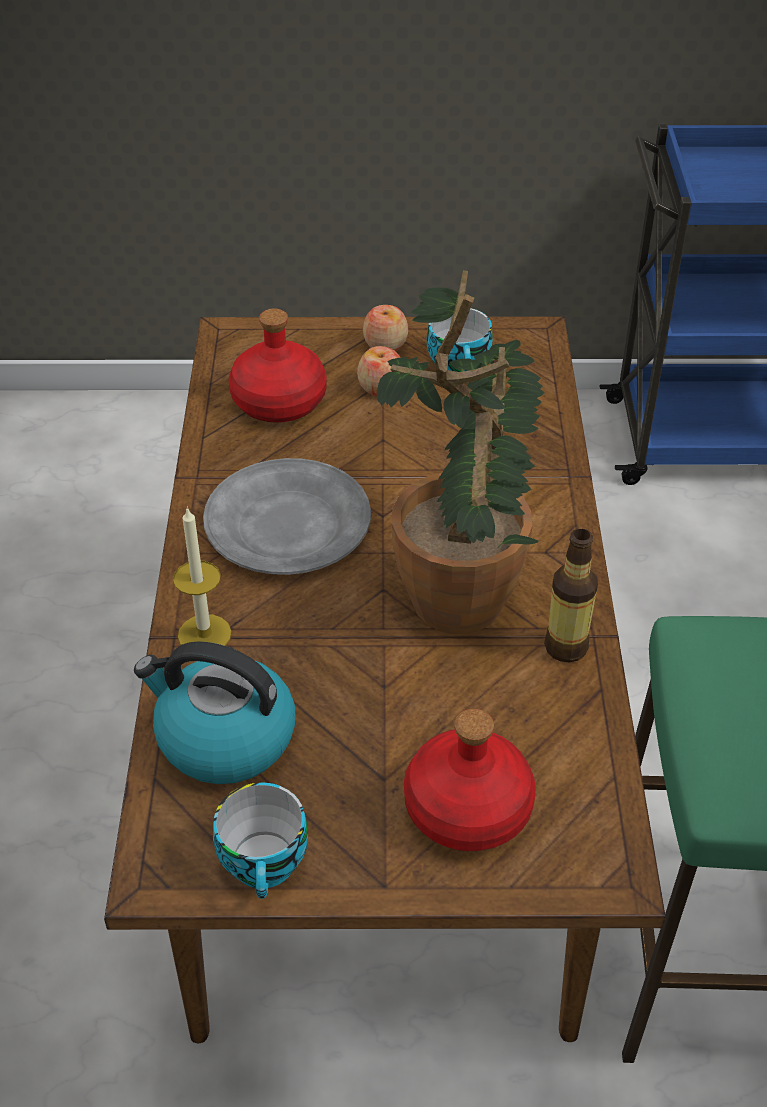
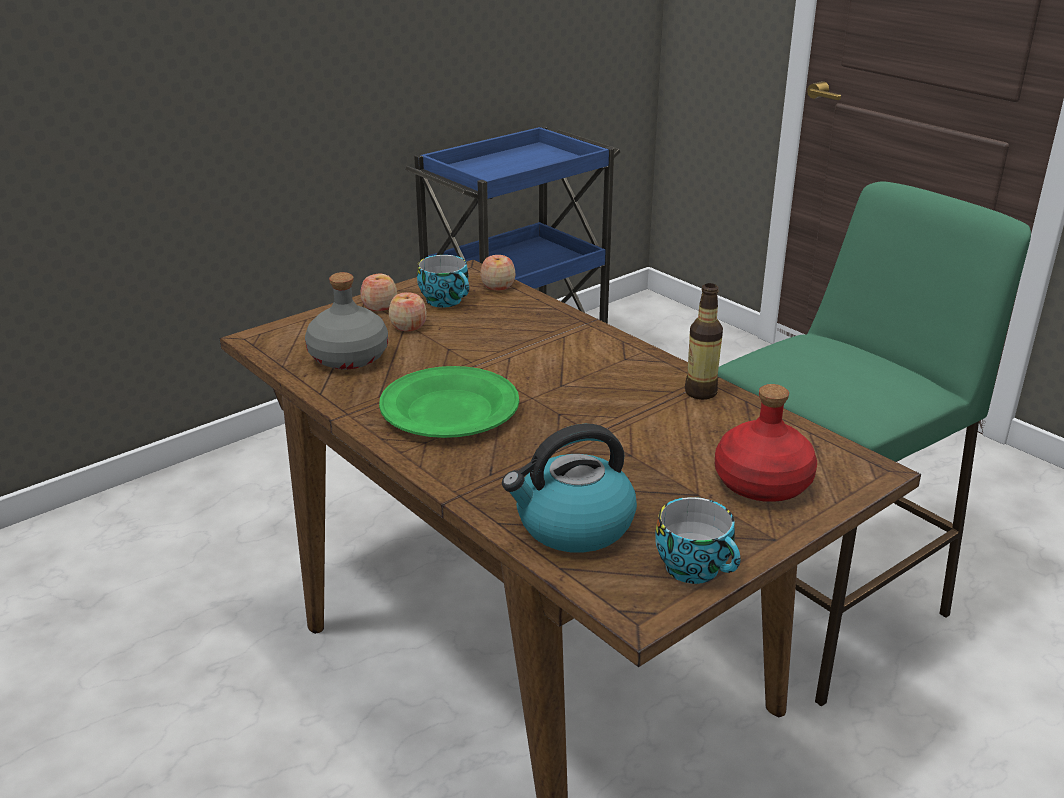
camera: 40 degrees left, 15 degrees down
candle [173,507,231,646] -> none
grey plate [203,458,371,575] -> green plate [379,366,519,438]
red bottle [229,308,327,423] -> grey bottle [305,272,388,369]
potted plant [377,270,544,634] -> none
none -> apple [480,255,515,290]

